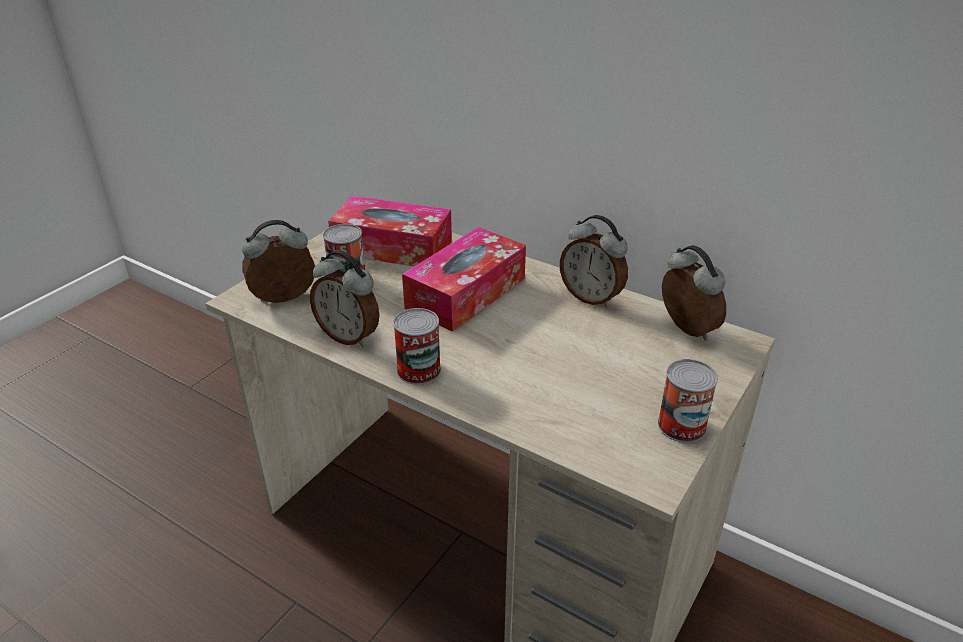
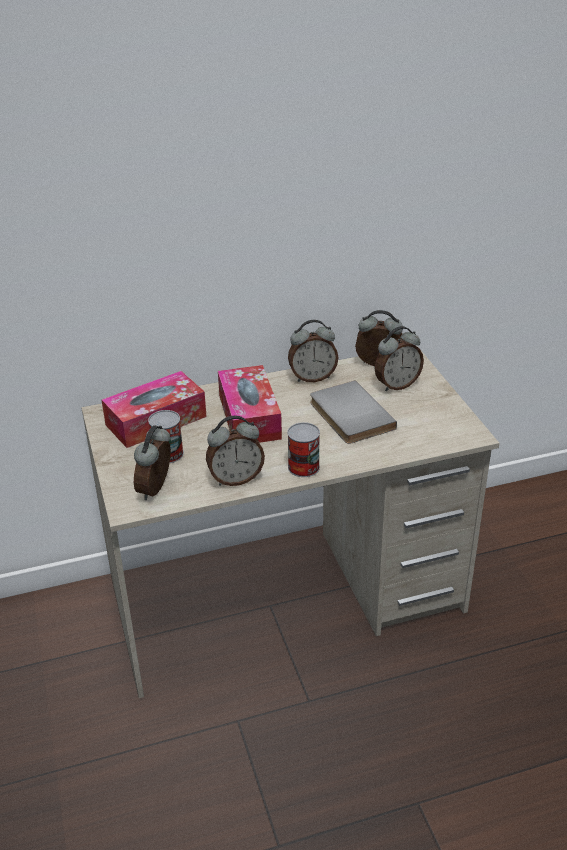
camera: 50 degrees left, 0 degrees up
can [658,359,718,443] -> none
none -> grey book [310,380,397,444]
none -> alarm clock [375,326,424,392]

